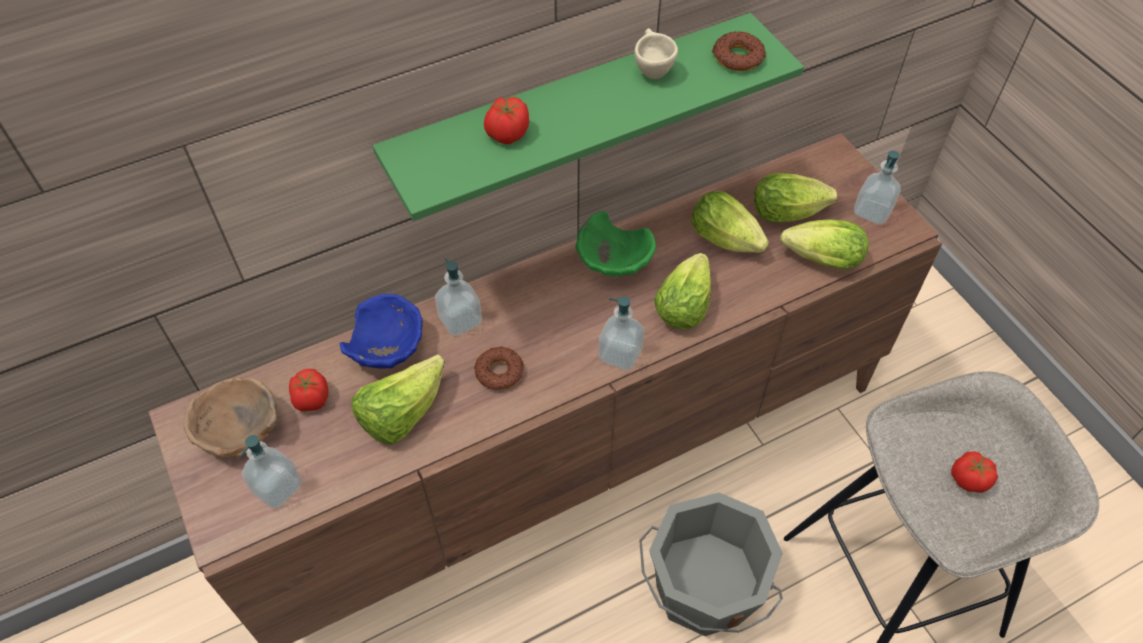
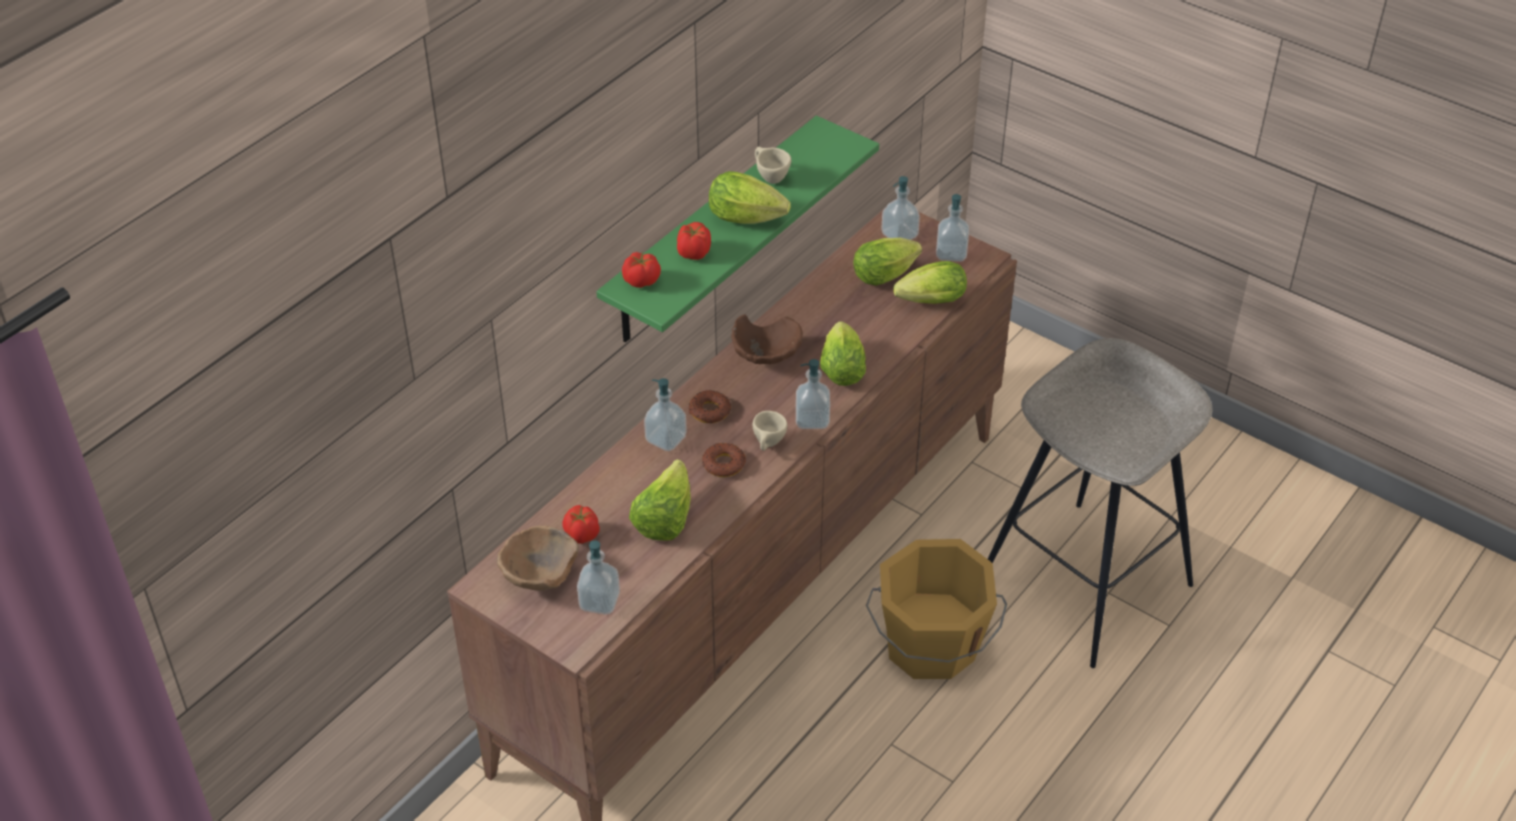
camera: 25 degrees left, 10 degrees down
blue bowl [339,294,423,369] -> none
green bowl [576,211,656,277] -> brown bowl [731,314,803,364]
grey bucket [639,493,783,636] -> orange bucket [866,539,1007,679]
lettuce [692,191,769,253] -> lettuce moved to [709,171,791,224]
donut [712,31,766,71] -> donut moved to [689,390,731,423]
tomato [951,452,998,493] -> tomato moved to [622,252,661,288]
none -> beige cup [753,411,787,451]
none -> soap dispenser [881,176,920,240]

